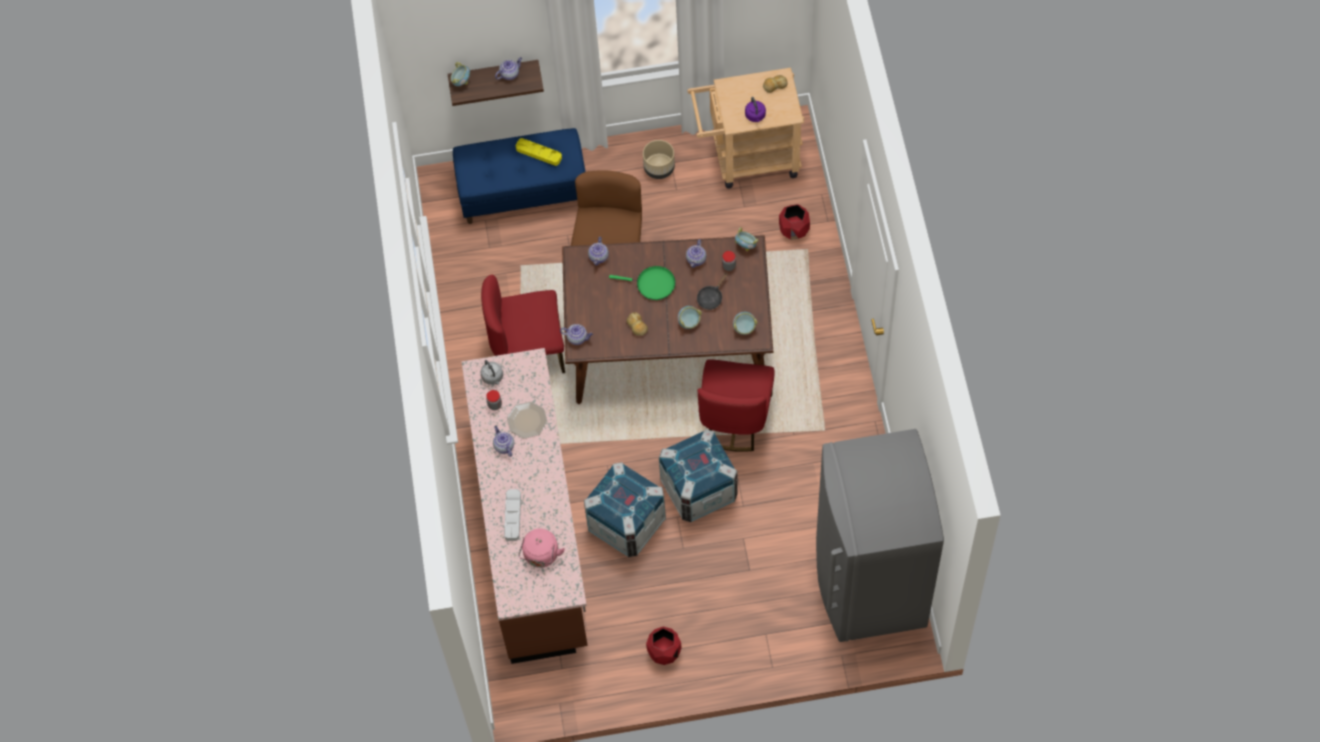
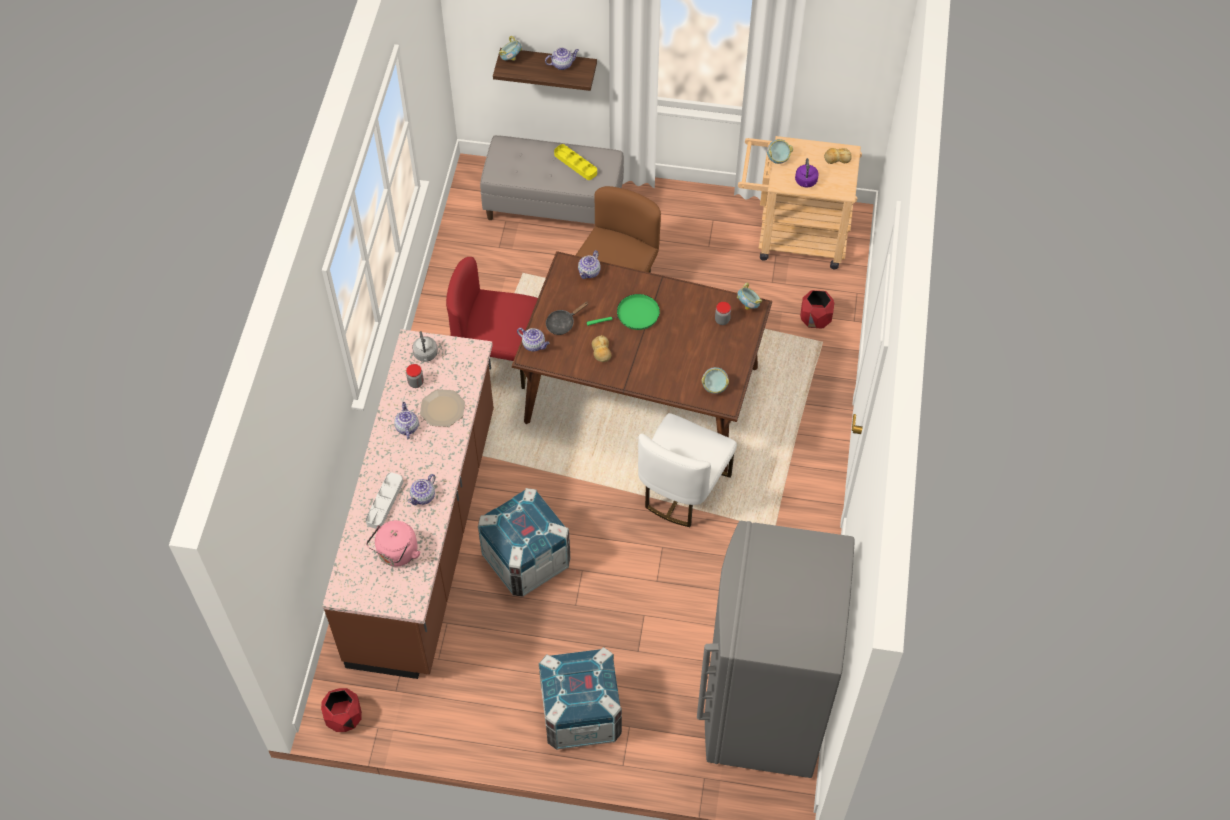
camera: 15 degrees right, 5 degrees down
blue bench [453,128,585,224] -> grey bench [480,135,624,224]
green frying pan [609,266,676,300] -> green frying pan turned 45 degrees counterclockwise [587,294,660,330]
beige planter [643,140,675,179] -> none
red planter [646,627,682,665] -> red planter moved to [321,688,362,732]
crate [659,429,738,523] -> crate moved to [539,647,622,750]
bowl [678,306,702,329] -> bowl moved to [767,139,793,164]
teapot [686,239,706,268] -> teapot moved to [408,474,436,505]
black frying pan [697,272,728,310] -> black frying pan moved to [546,302,588,335]
red chair [697,359,775,452] -> white chair [638,413,737,527]

